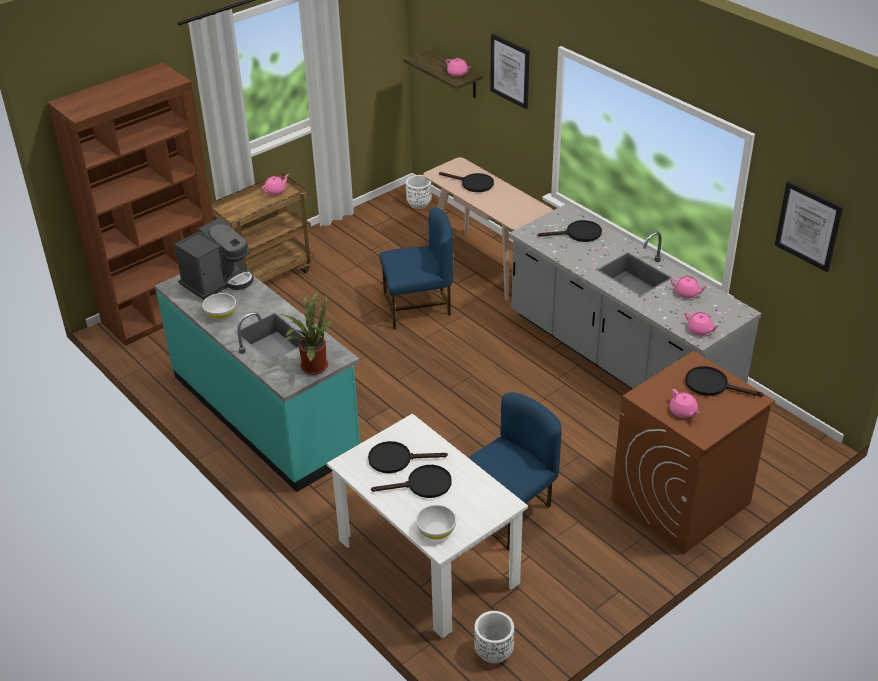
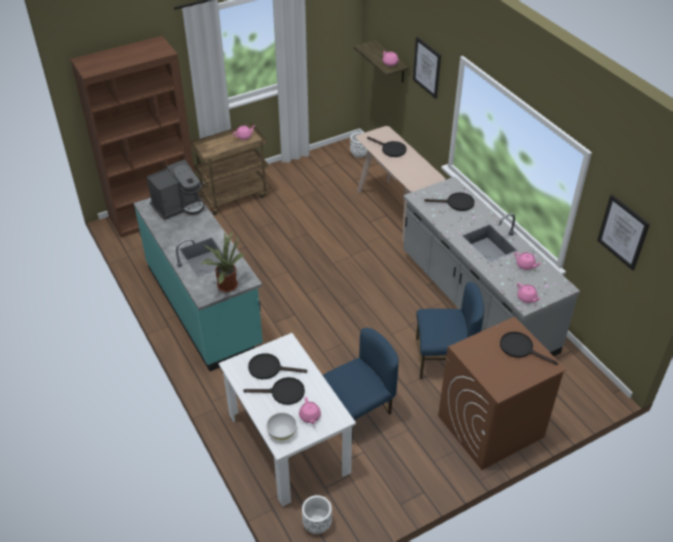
camera: 10 degrees right, 5 degrees up
white bowl [202,293,236,320] -> none
blue chair [379,208,454,329] -> blue chair moved to [416,282,484,379]
pink teapot [669,389,699,418] -> pink teapot moved to [299,397,321,424]

